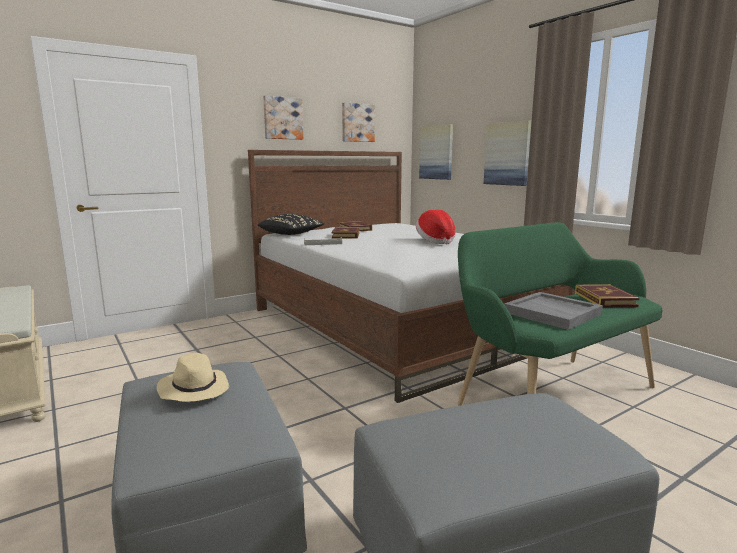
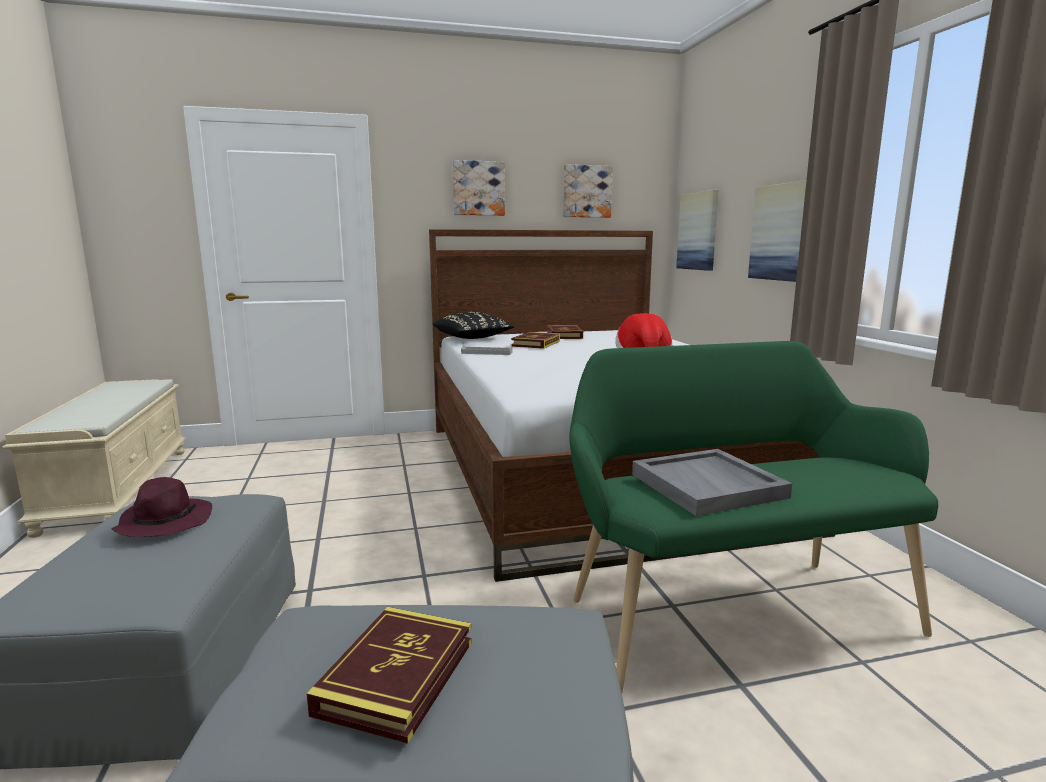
camera: 20 degrees right, 0 degrees up
beige hat [157,353,229,402] -> purple hat [112,477,212,537]
book [575,284,640,308] -> book moved to [306,607,472,744]

